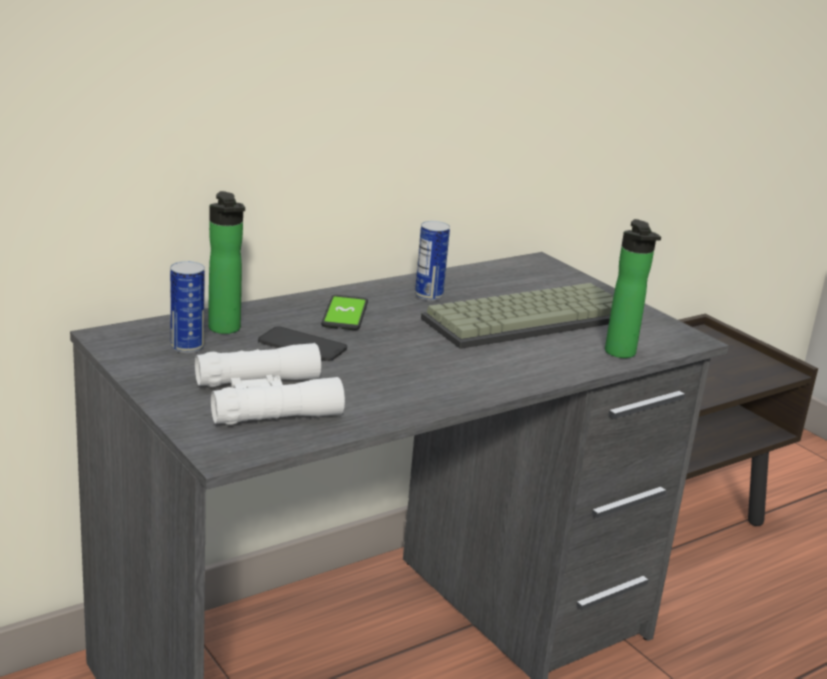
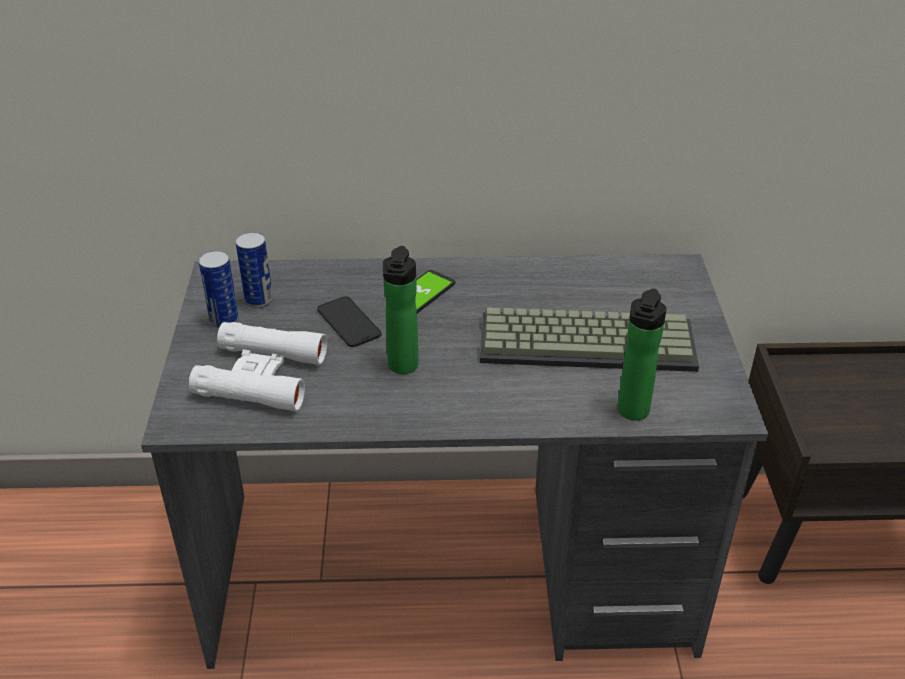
camera: 35 degrees right, 15 degrees up
bottle [208,191,245,334] -> bottle moved to [383,246,419,374]
can [415,221,450,301] -> can moved to [198,250,239,328]

